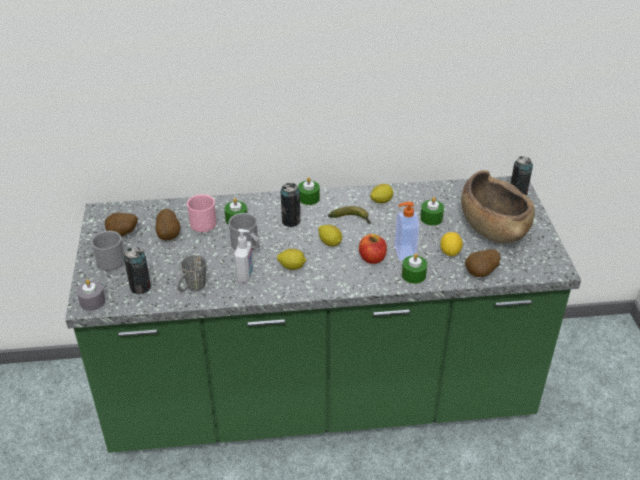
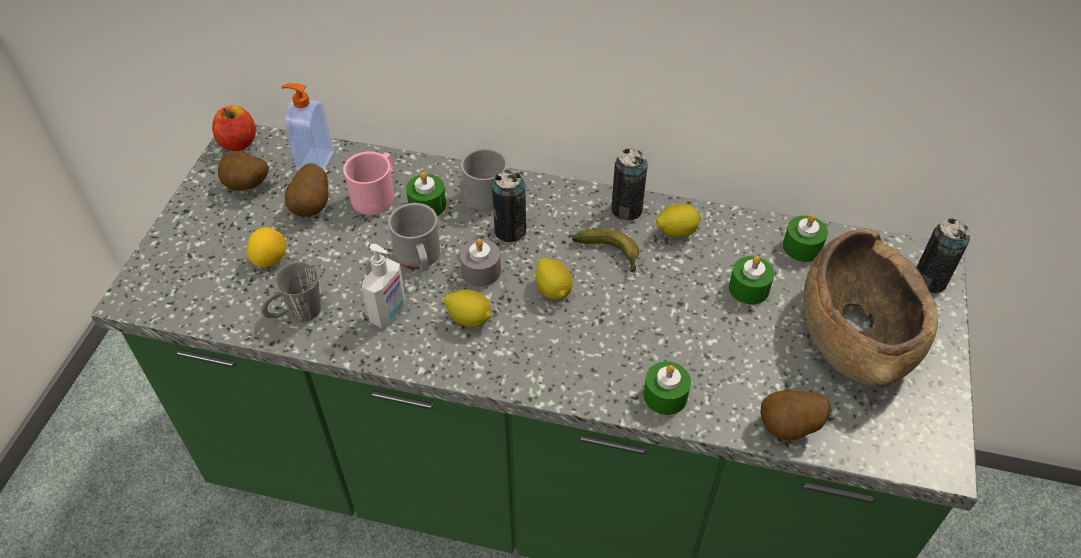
camera: 20 degrees right, 10 degrees up
grey candle [77,279,105,311] -> grey candle moved to [460,239,501,287]
grey mug [91,231,125,271] -> grey mug moved to [461,148,507,211]
can [124,247,151,294] -> can moved to [611,148,648,221]
green candle [298,177,320,205] -> green candle moved to [783,214,828,262]
apple [359,234,387,264] -> apple moved to [212,105,256,151]
soap dispenser [395,202,419,261] -> soap dispenser moved to [281,83,334,171]
lemon [440,232,463,256] -> lemon moved to [247,227,286,268]

